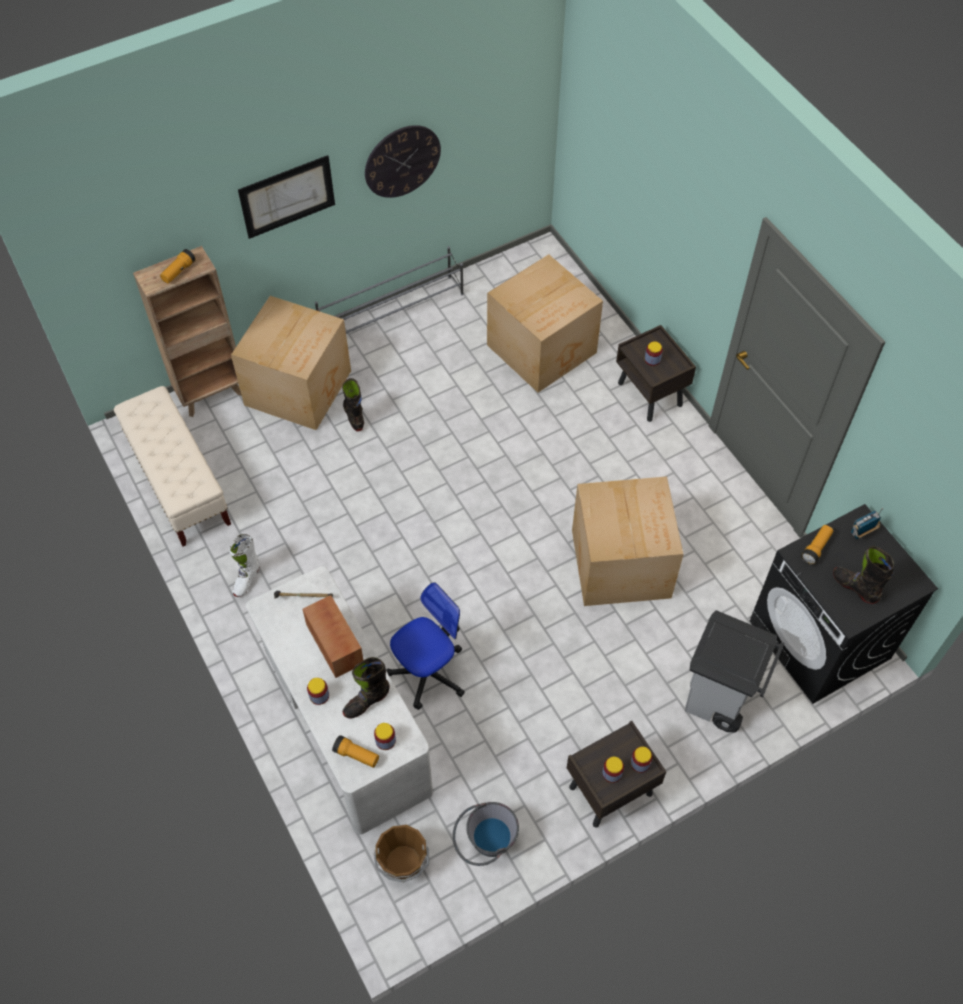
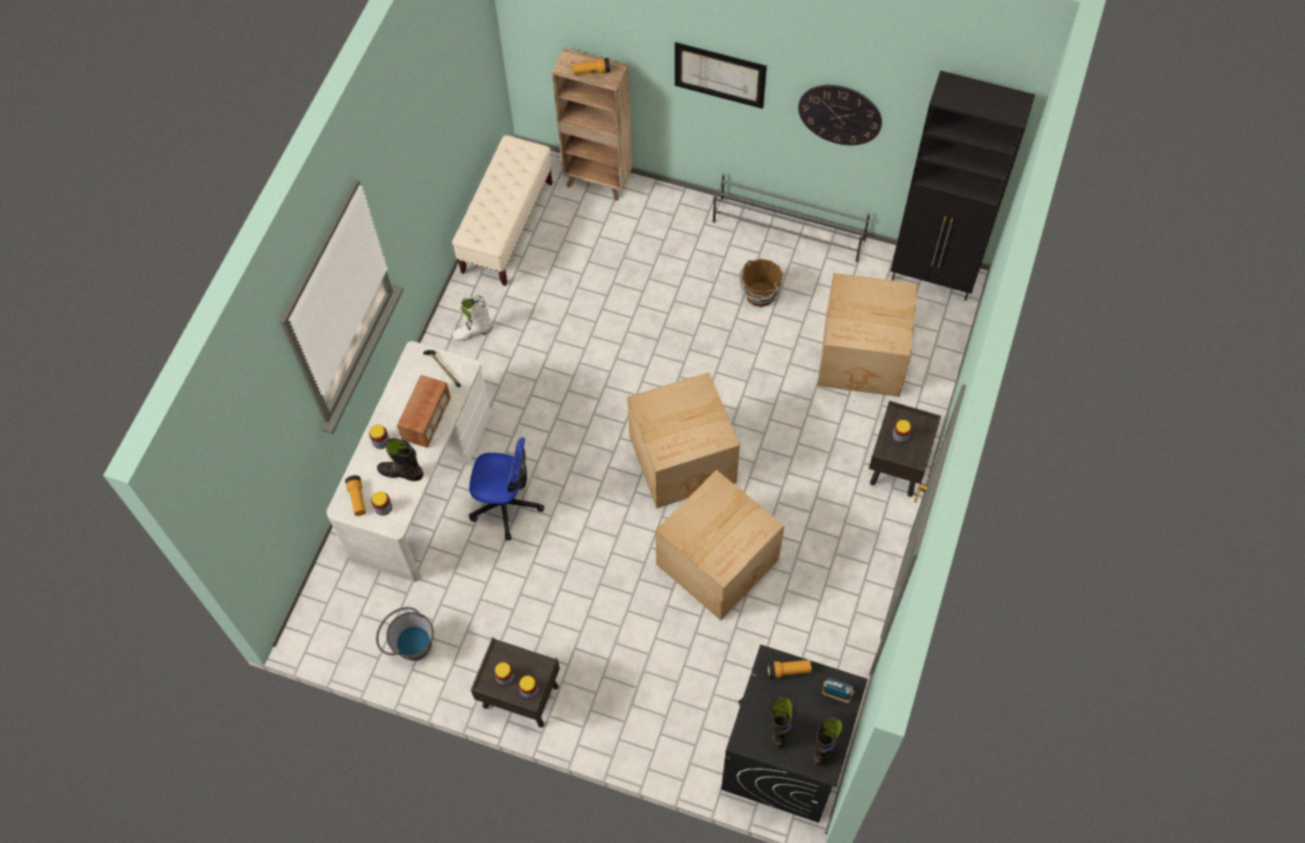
camera: 50 degrees right, 5 degrees up
cardboard box [231,296,351,430] -> cardboard box moved to [627,372,740,508]
black boot [342,378,364,431] -> black boot moved to [813,718,843,766]
brown bucket [373,825,429,883] -> brown bucket moved to [739,259,783,307]
grey trash can [685,610,784,732] -> none
none -> black cabinet [890,70,1035,301]

